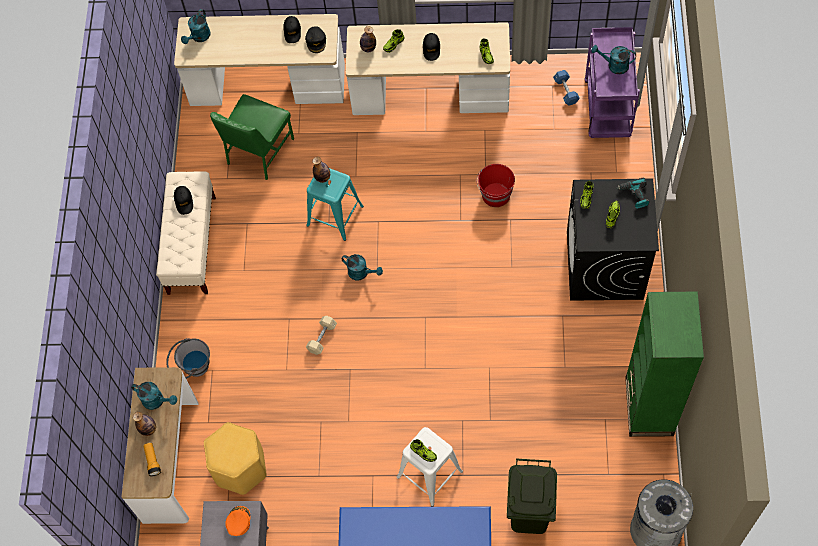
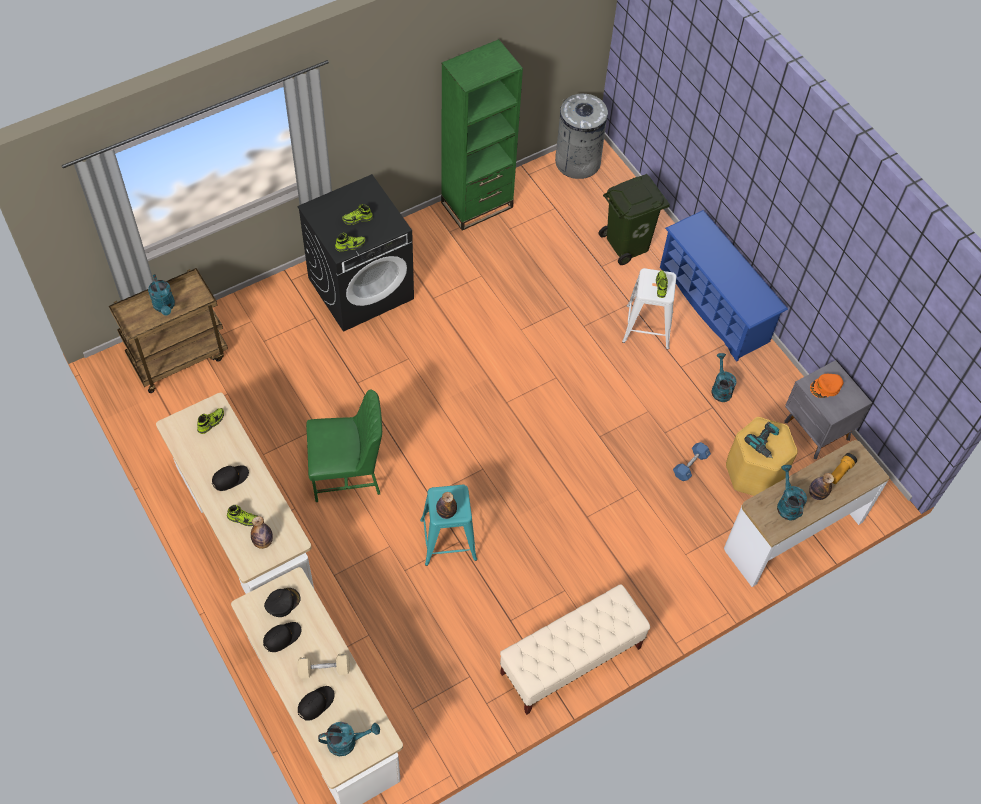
camera: 130 degrees left, 5 degrees down
grey bucket [166,338,210,379] -> none
black cap [174,186,193,215] -> black cap moved to [298,686,335,721]
green chair [210,94,294,180] -> green chair moved to [306,389,382,502]
beige dumbbell [306,316,337,355] -> beige dumbbell moved to [297,653,350,679]
turquoise watering can [342,254,383,281] -> turquoise watering can moved to [711,353,737,402]
red bucket [476,164,515,207] -> none
blue dumbbell [553,70,580,106] -> blue dumbbell moved to [673,442,711,481]
purple cart [585,27,640,138] -> brown cart [109,268,228,393]
power drill [617,178,649,209] -> power drill moved to [744,422,779,458]

